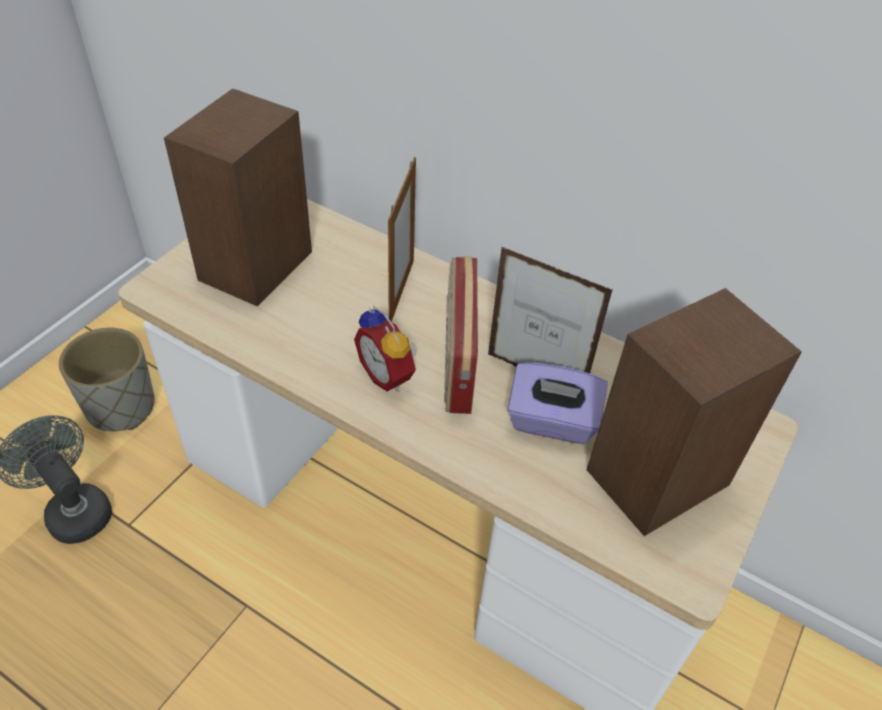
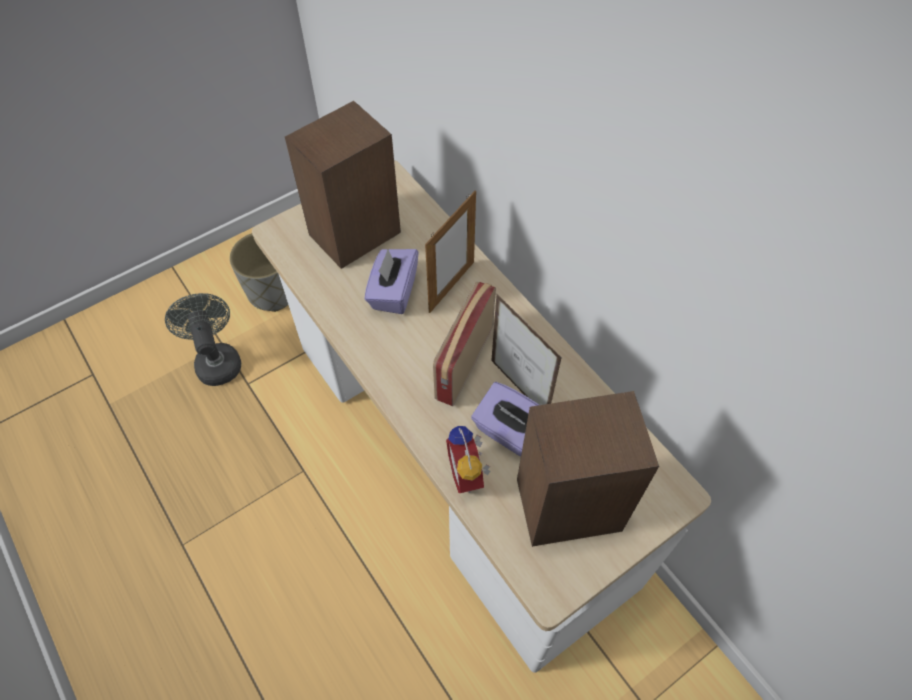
camera: 25 degrees right, 10 degrees up
alarm clock [354,306,417,392] -> alarm clock moved to [446,426,491,493]
none -> purple tissue box [365,249,419,314]

